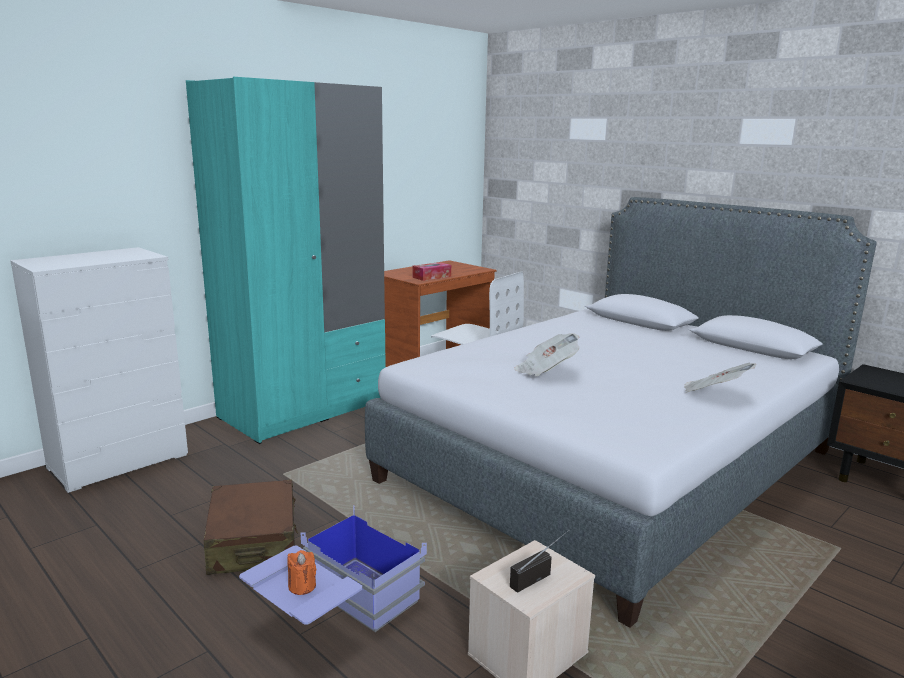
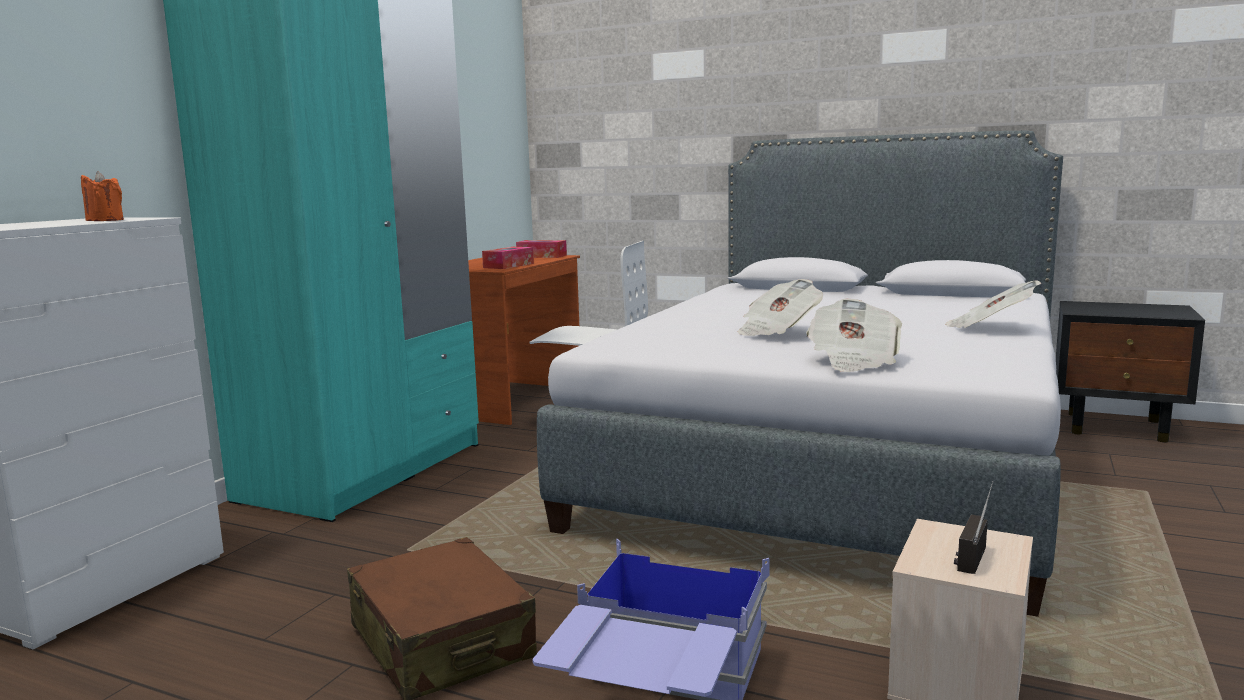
camera: 20 degrees left, 5 degrees down
orange candle [287,550,316,595] -> orange candle moved to [81,171,124,221]
none -> tissue box [516,240,567,258]
none -> newspaper [806,299,902,372]

